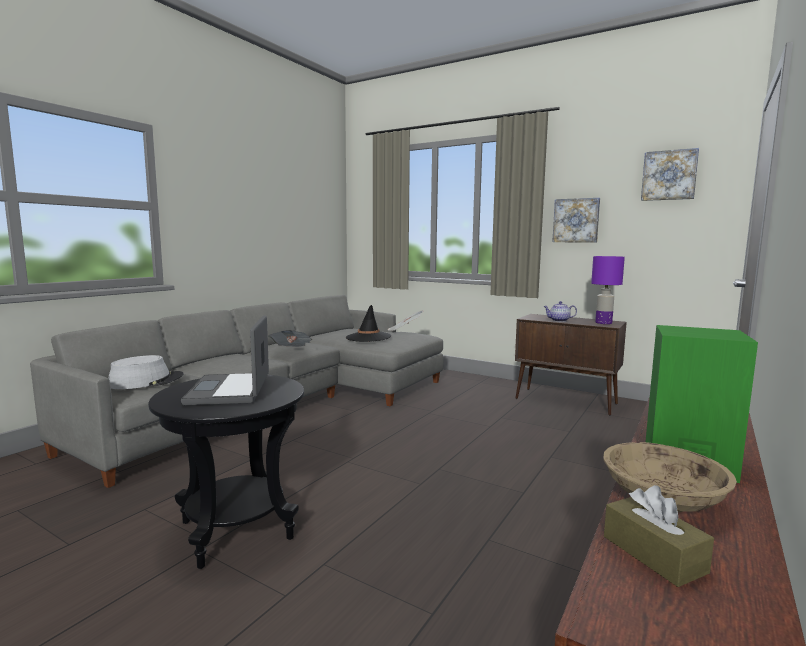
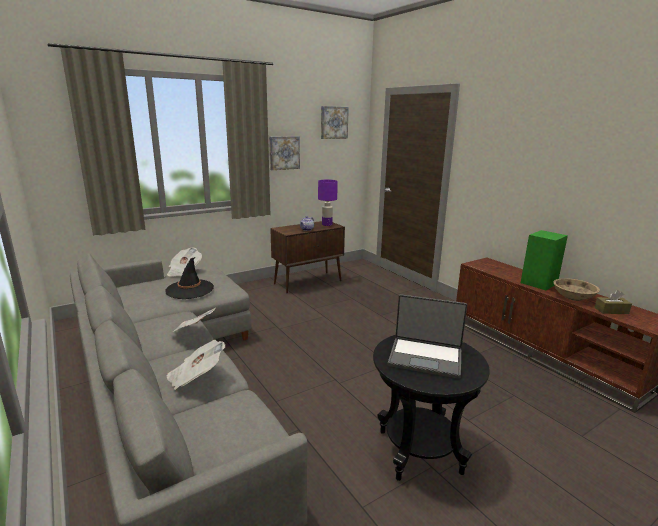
camera: 65 degrees left, 10 degrees up
grey hat [108,355,184,389] -> none
none -> newspaper [166,340,225,390]

